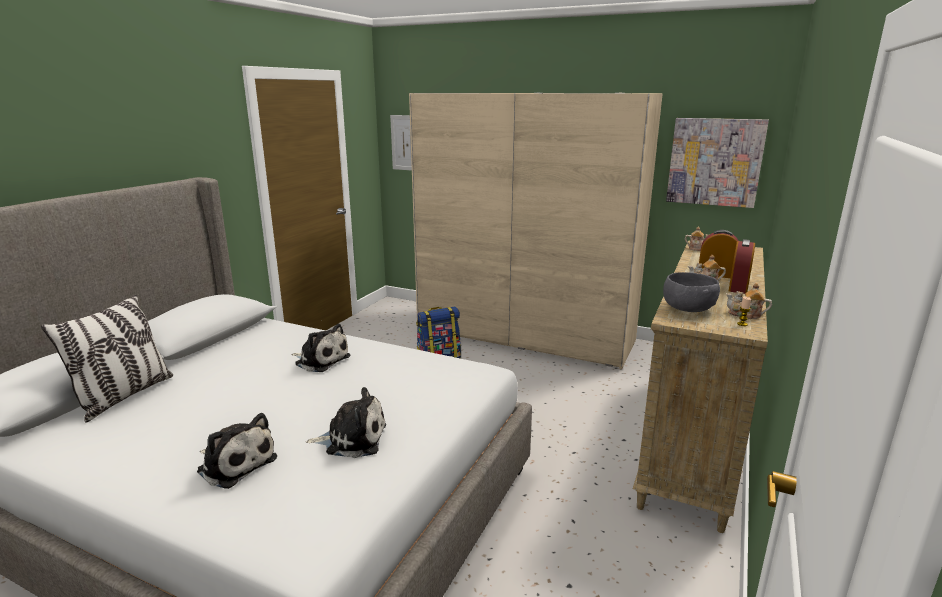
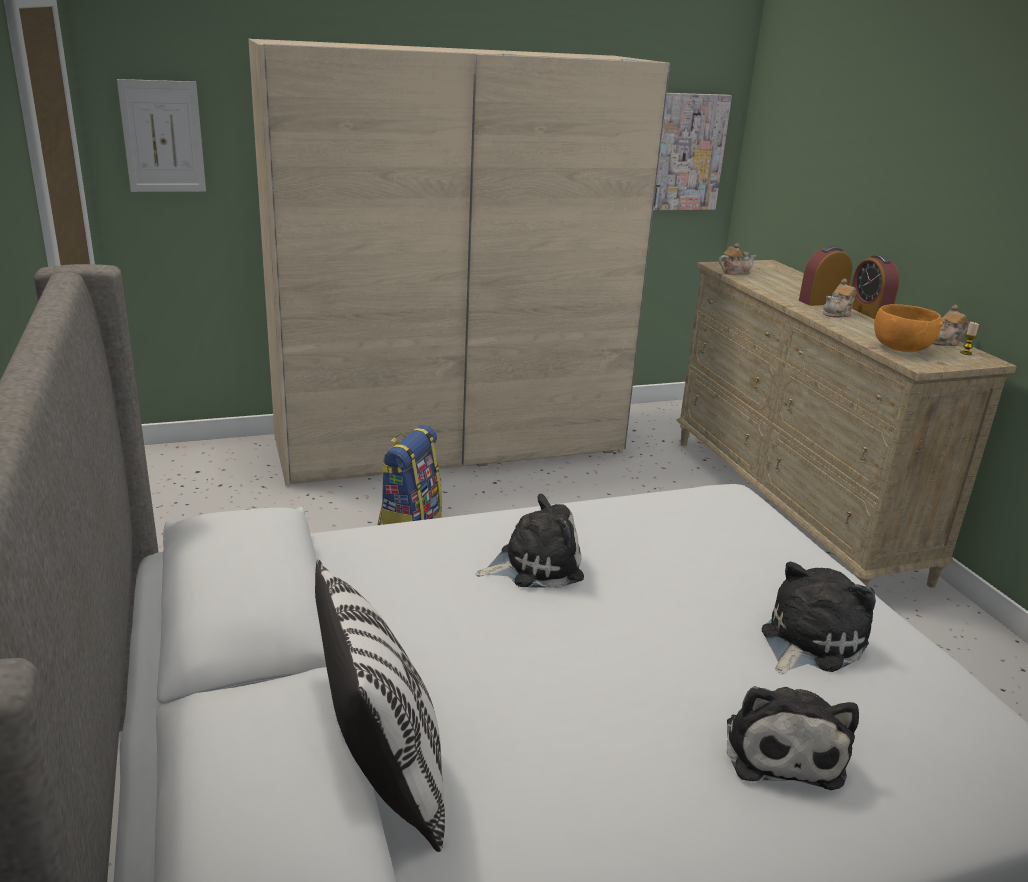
camera: 45 degrees left, 5 degrees up
plush toy [197,413,277,489] -> plush toy turned 105 degrees clockwise [727,686,859,790]
grey bowl [663,272,720,312] -> orange bowl [874,304,943,352]

